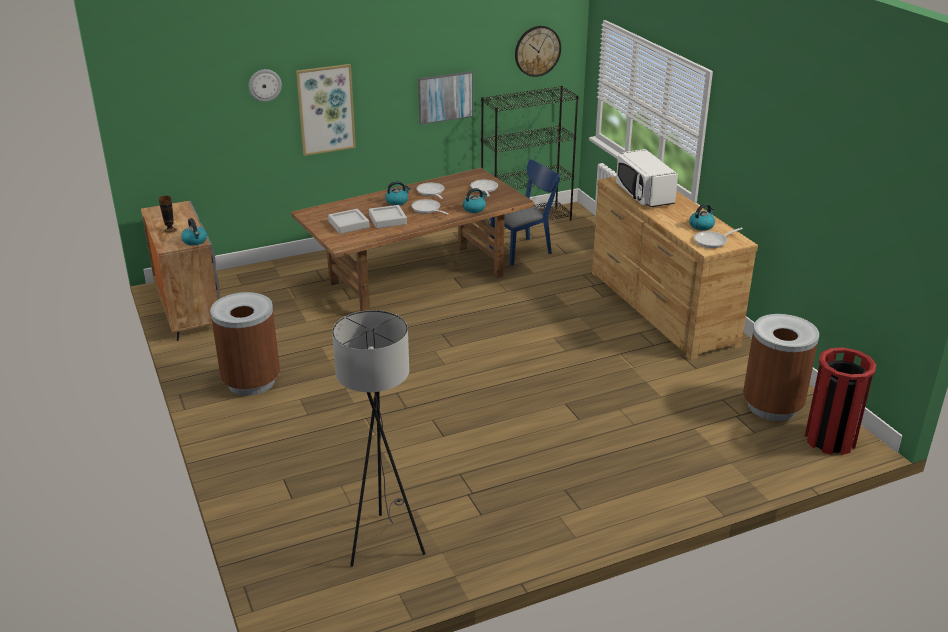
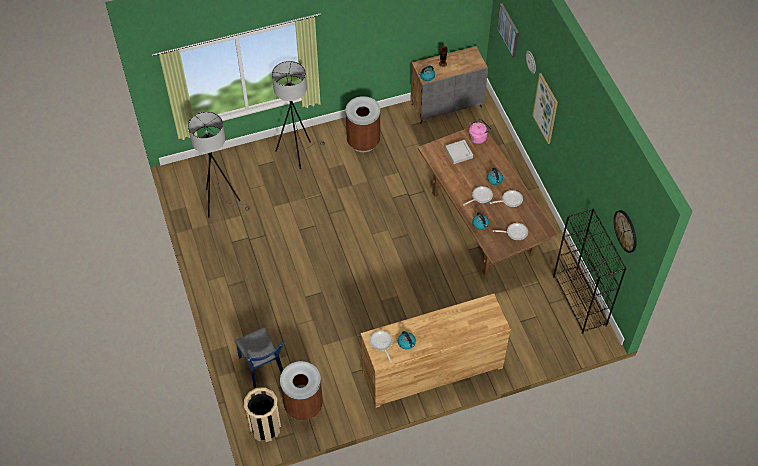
camera: 95 degrees right, 25 degrees up
grey tray [369,205,407,228] -> none
picture [418,71,473,125] -> picture moved to [497,3,519,57]
blue chair [489,159,560,266] -> blue chair moved to [235,327,283,388]
white microwave [616,149,678,207] -> none
red trash can [805,347,876,455] -> beige trash can [244,388,281,442]
none -> grey floor lamp [272,61,325,169]
none -> pink kettle [469,119,492,144]

